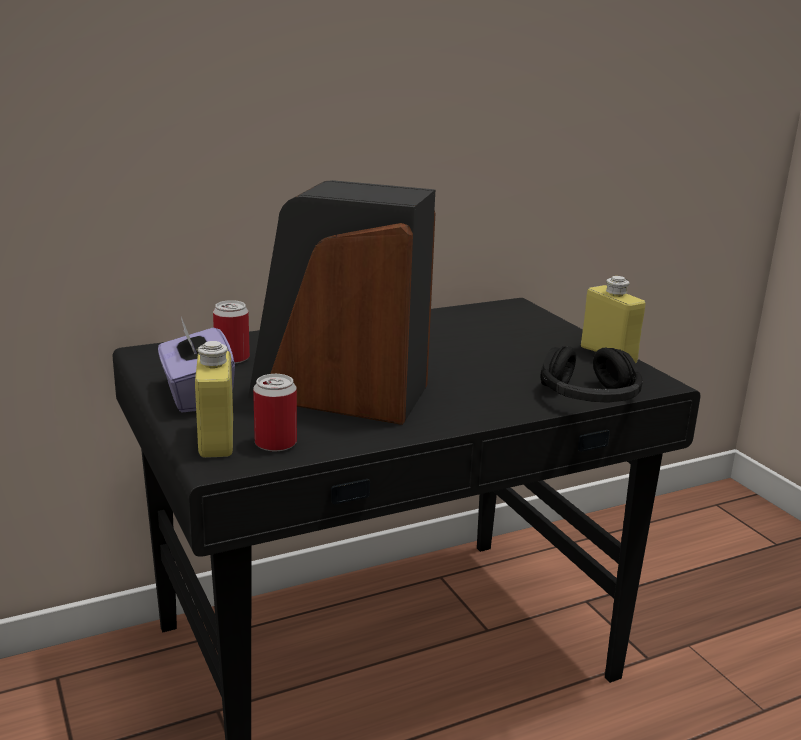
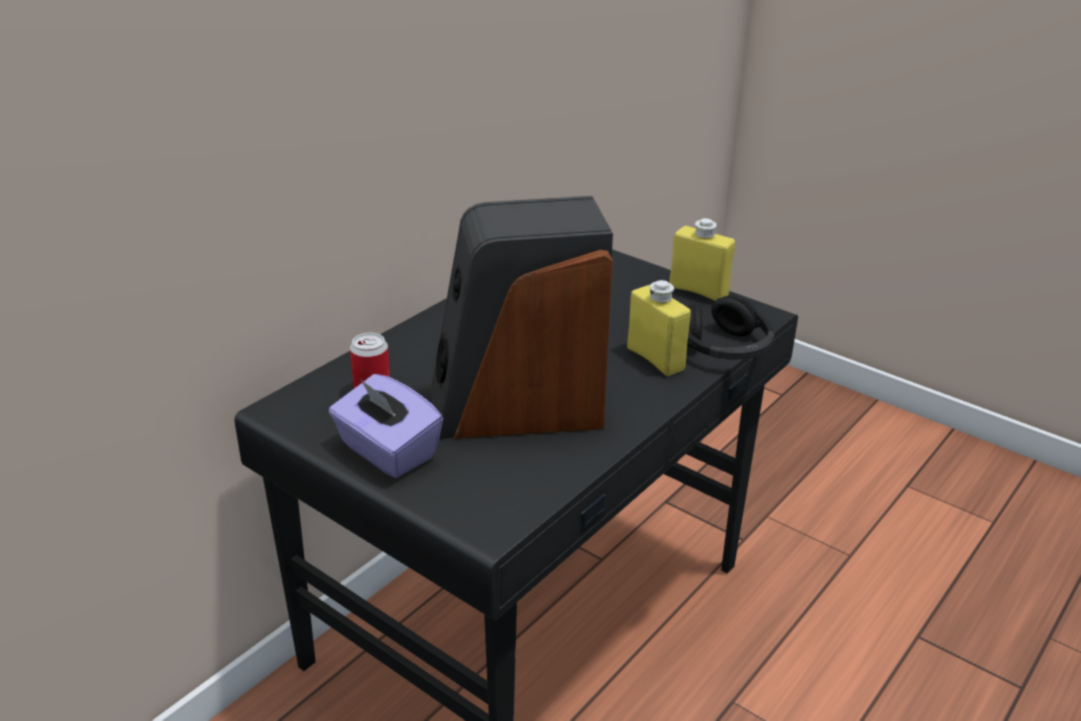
camera: 25 degrees left, 10 degrees up
yellow bottle [195,341,233,458] -> yellow bottle moved to [627,280,691,376]
can [253,374,297,452] -> none

